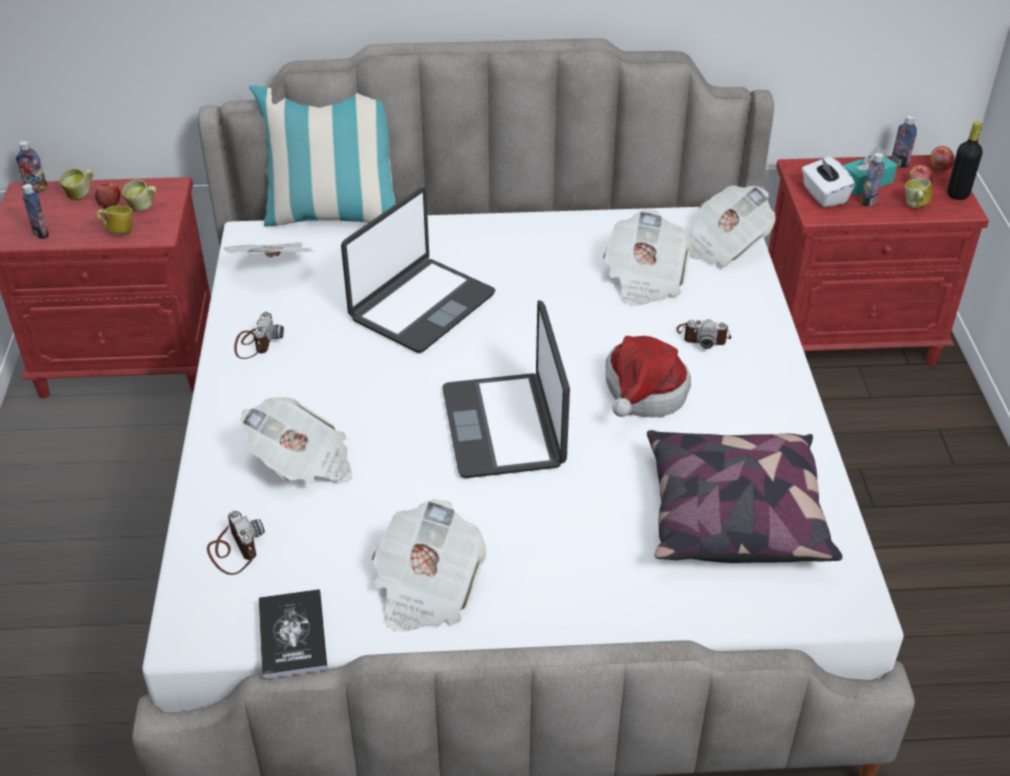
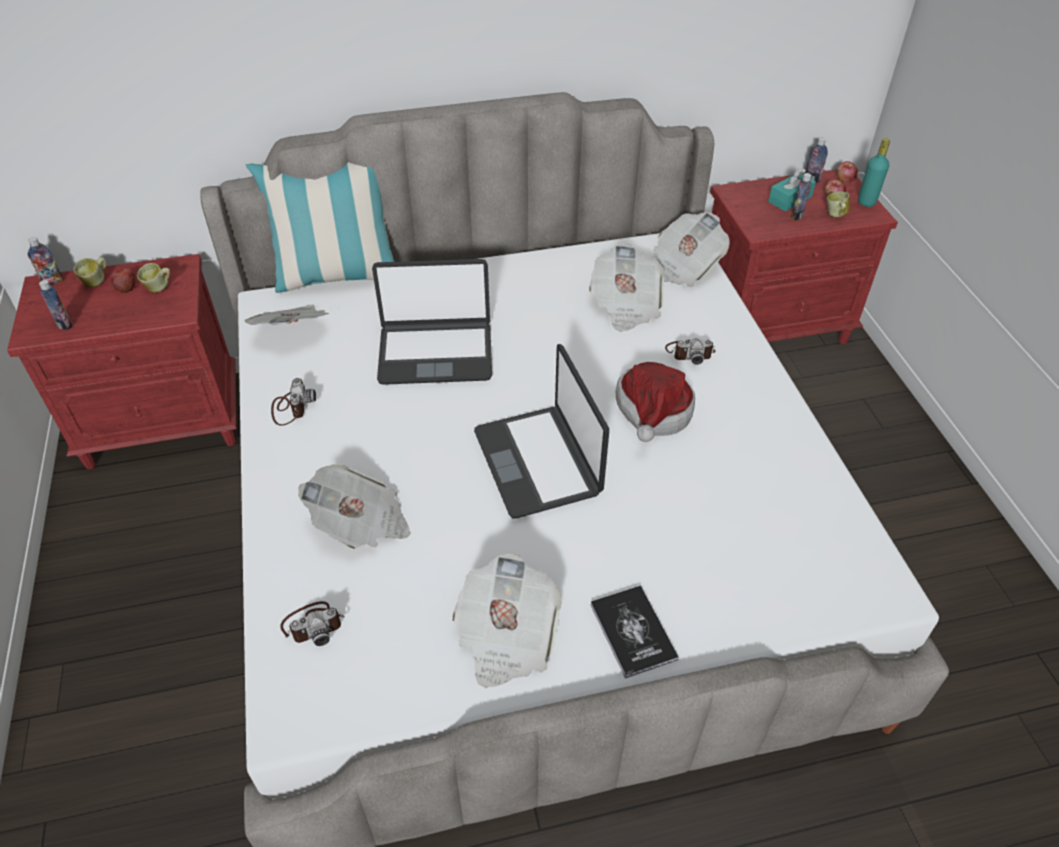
camera: 10 degrees left, 5 degrees up
mug [96,206,133,234] -> none
camera [207,511,265,575] -> camera turned 105 degrees clockwise [280,601,345,646]
book [259,589,327,679] -> book moved to [591,585,679,679]
laptop [341,187,495,353] -> laptop turned 60 degrees clockwise [372,259,492,385]
pillow [647,430,843,563] -> none
white tissue box [802,156,855,207] -> none
black bottle [947,121,983,200] -> turquoise bottle [858,138,890,207]

